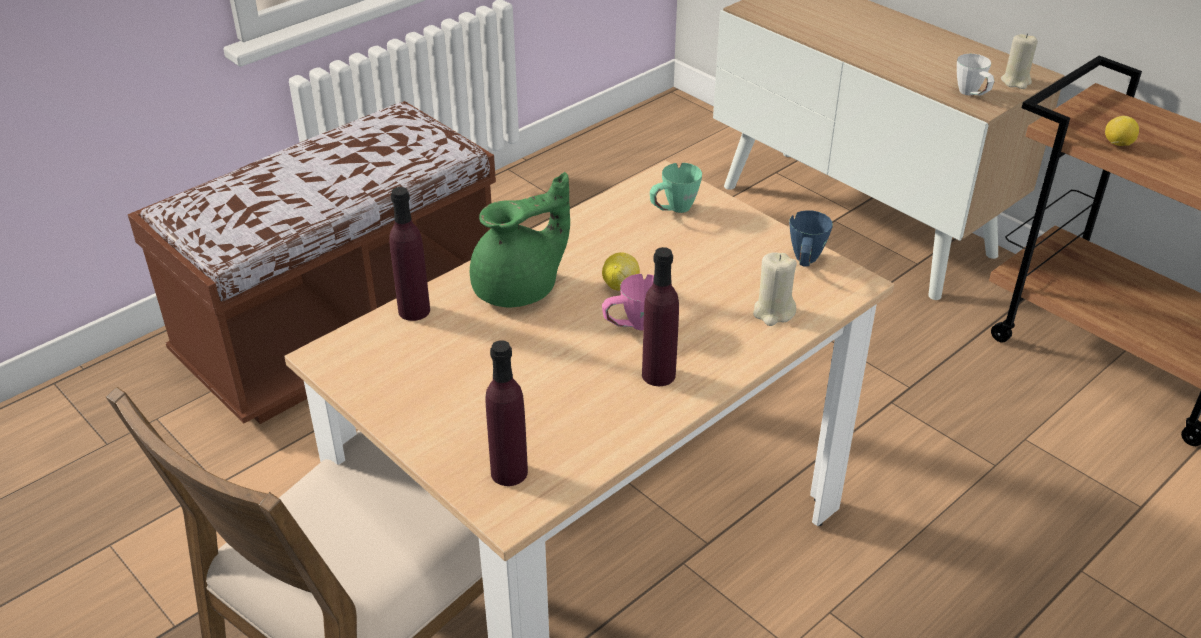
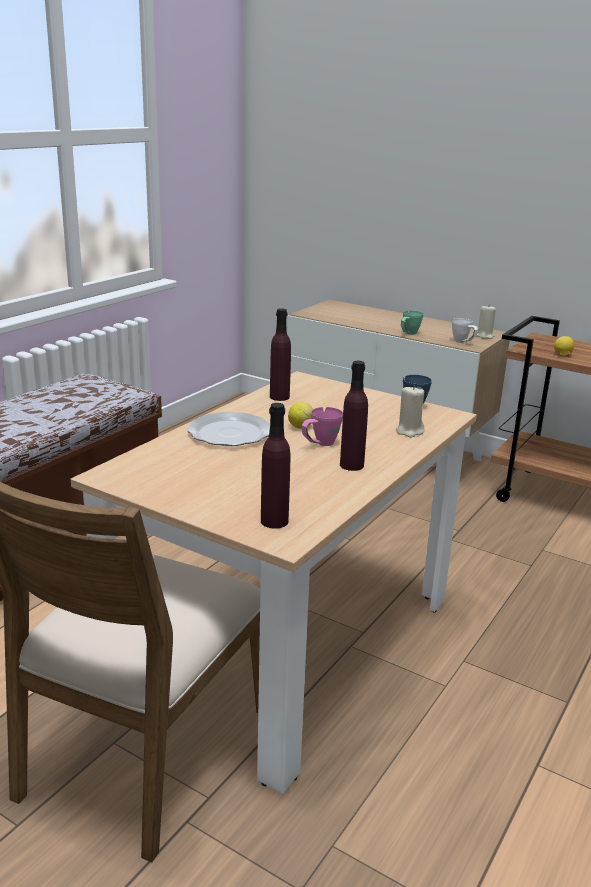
camera: 15 degrees left, 15 degrees down
purple bottle [389,187,430,321] -> purple bottle moved to [270,308,291,401]
green teapot [470,172,570,307] -> plate [187,412,270,446]
green mug [650,163,702,213] -> green mug moved to [401,310,424,335]

